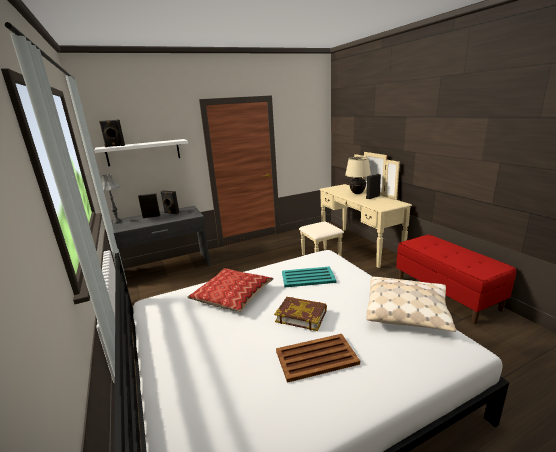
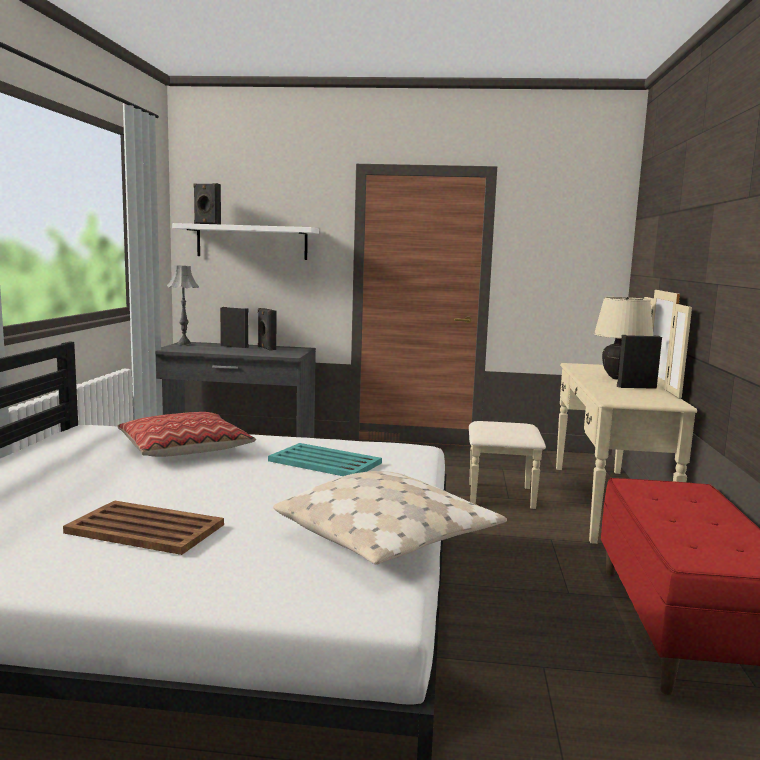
camera: 30 degrees right, 10 degrees down
book [274,297,327,331] -> none

